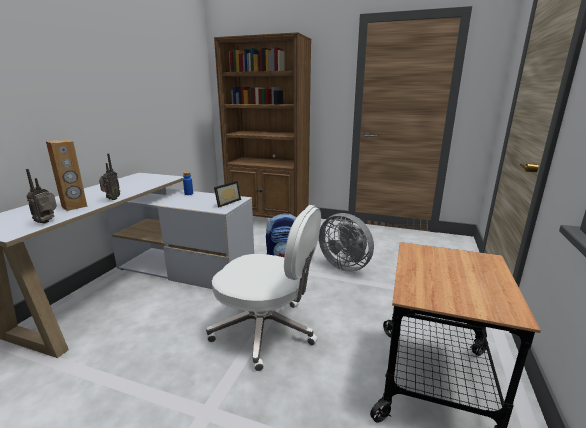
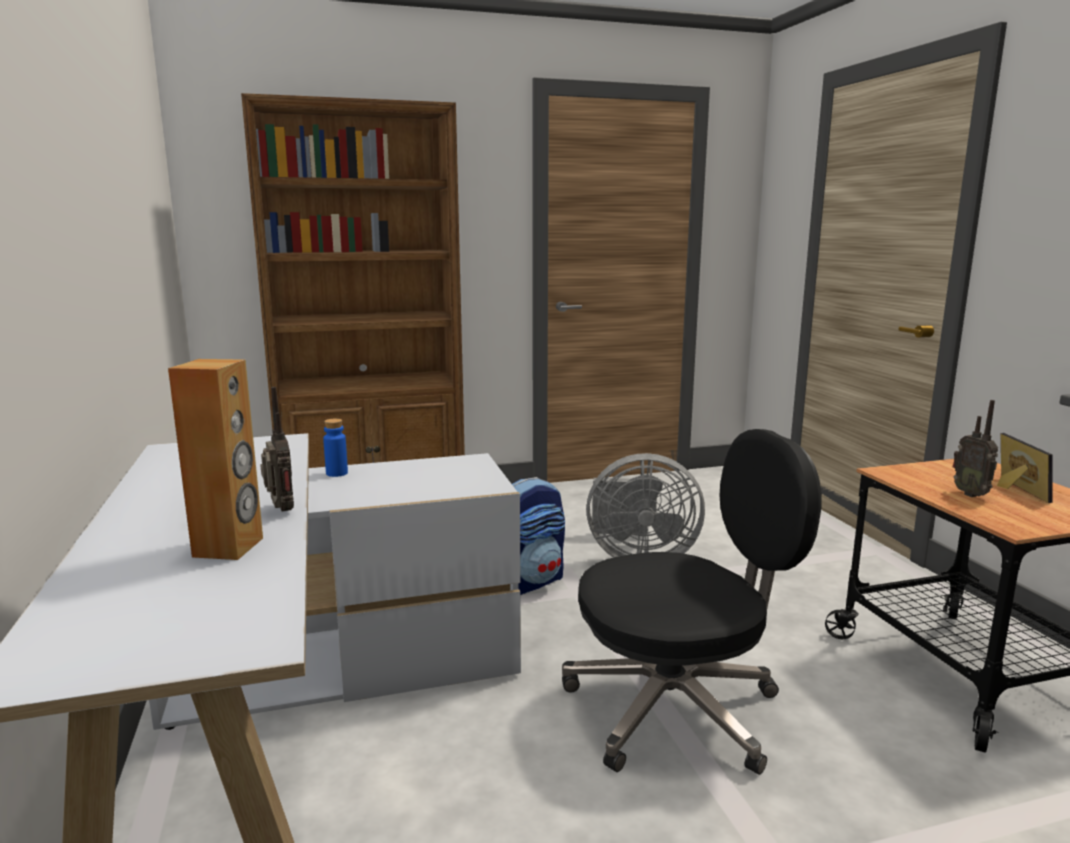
camera: 35 degrees left, 5 degrees down
radio [26,169,57,223] -> radio moved to [952,400,998,497]
white office chair [206,205,321,371] -> black office chair [562,429,822,775]
picture frame [214,181,241,208] -> picture frame moved to [997,433,1053,503]

